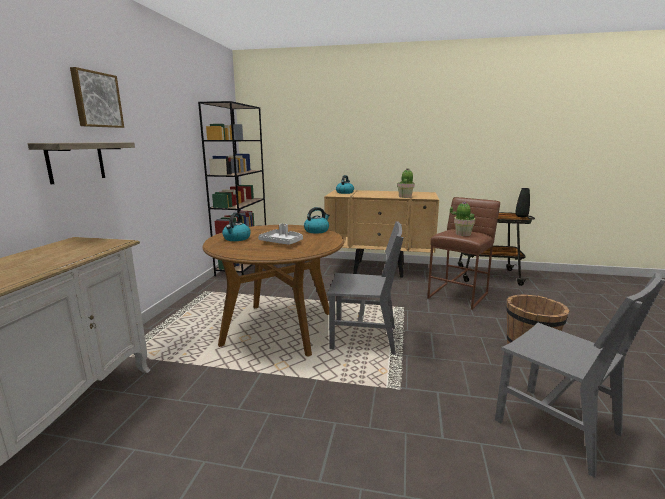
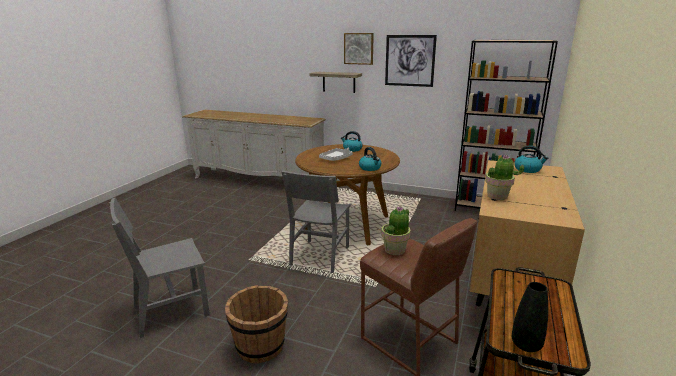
camera: 100 degrees right, 5 degrees up
none -> picture [385,35,437,87]

